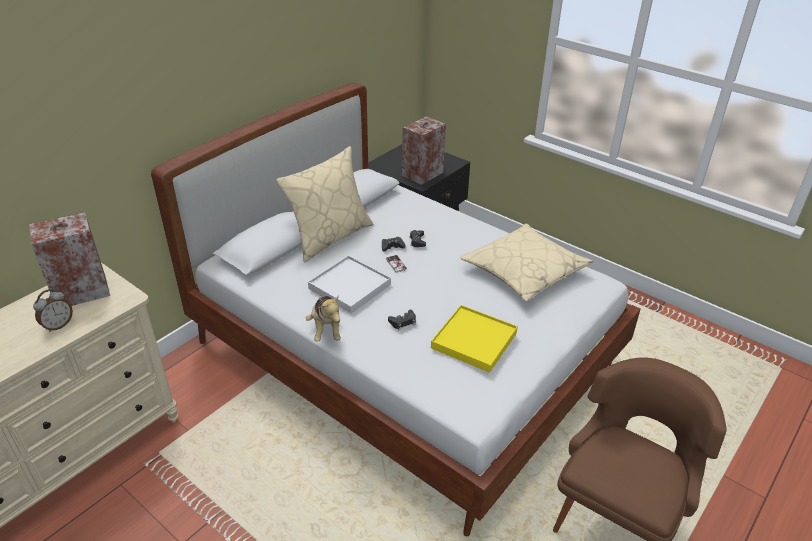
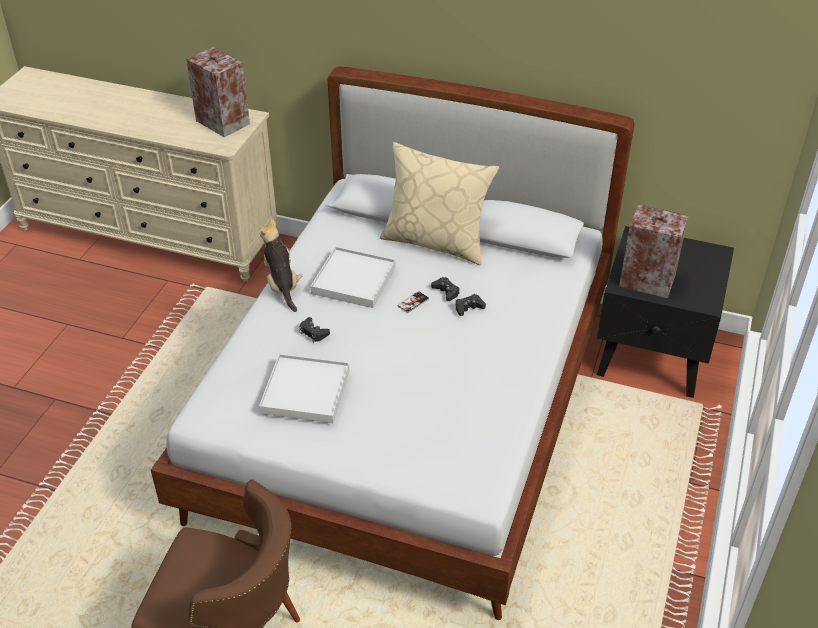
camera: 70 degrees right, 5 degrees up
alarm clock [33,289,73,332] -> none
plush toy [306,295,341,342] -> plush toy turned 105 degrees clockwise [259,218,303,312]
yellow tray [431,305,518,373] -> white tray [259,354,350,424]
beige pillow [460,224,593,302] -> none

